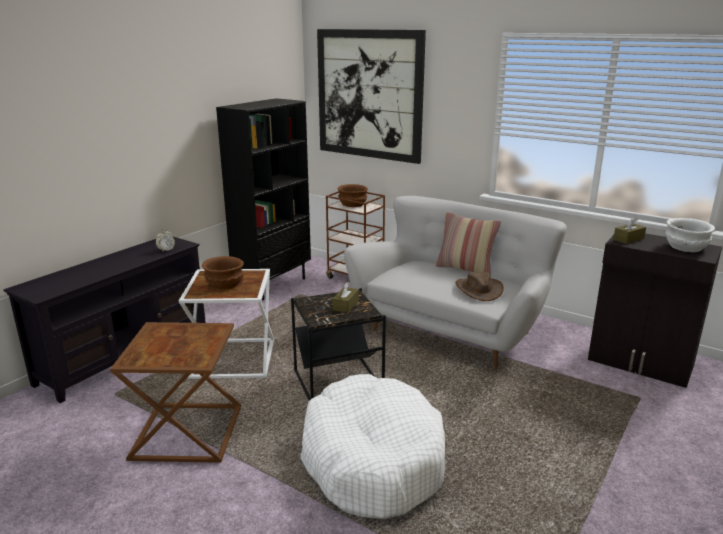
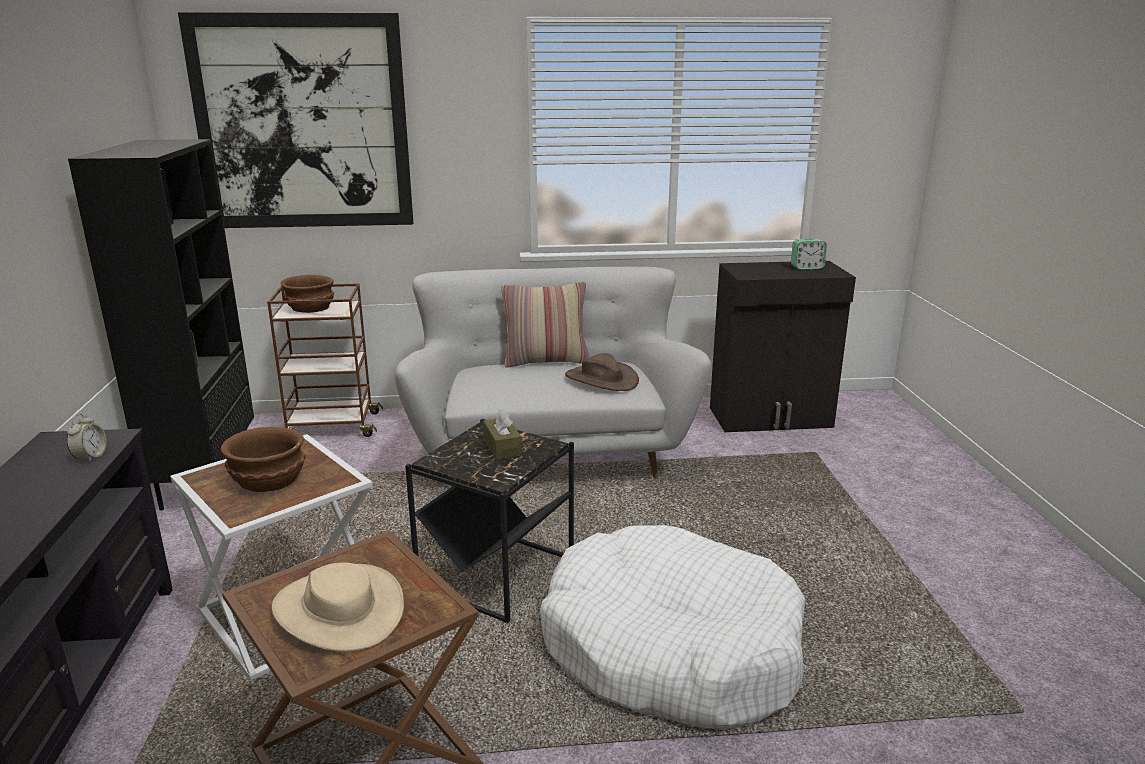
camera: 40 degrees left, 0 degrees up
brown tissue box [613,216,646,244] -> none
white bowl [665,218,715,252] -> alarm clock [791,239,827,270]
none -> beige hat [271,563,404,651]

